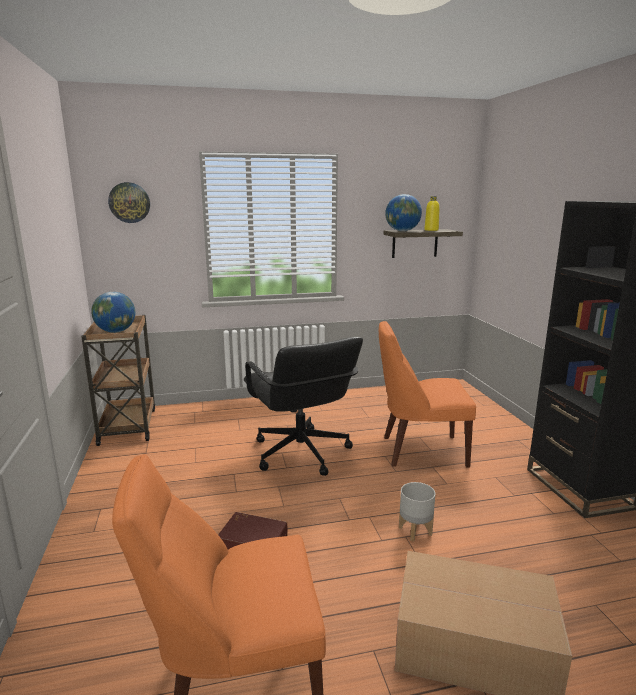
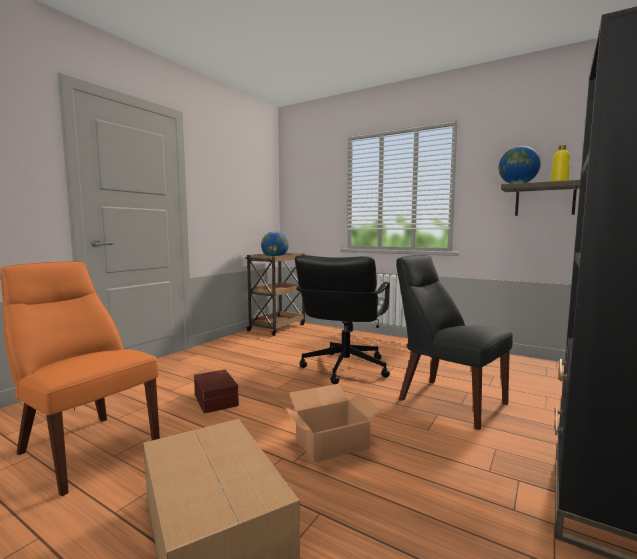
camera: 45 degrees right, 10 degrees down
wall clock [108,182,150,223] -> none
orange chair [379,321,476,468] -> black chair [396,255,513,430]
grey planter [399,482,435,541] -> cardboard box [284,384,381,463]

